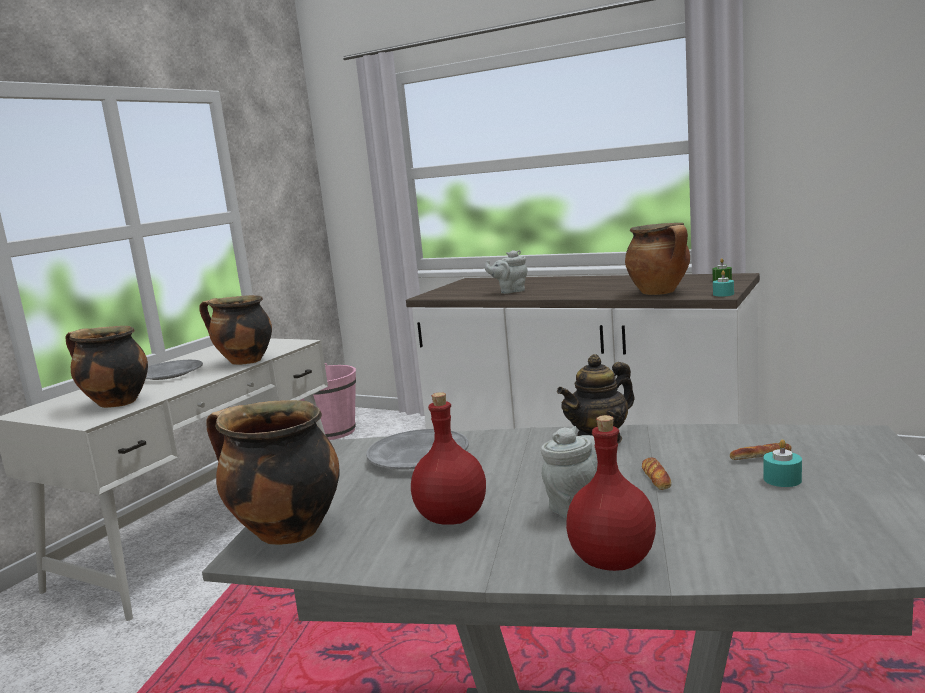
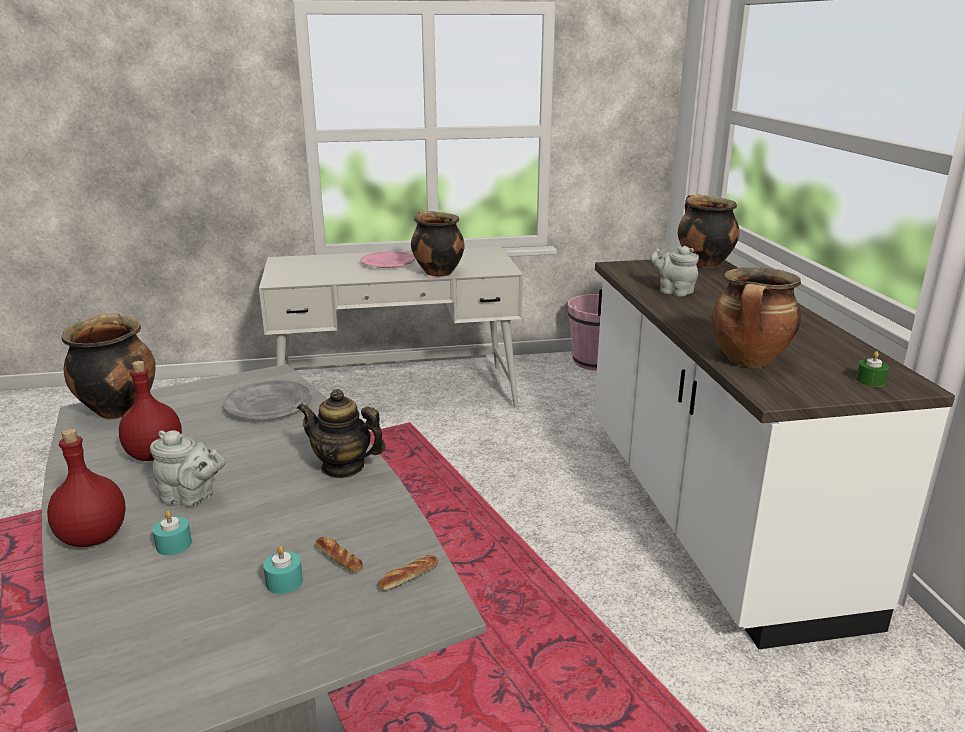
camera: 50 degrees right, 10 degrees up
cooking pot [66,326,148,408] -> cooking pot moved to [678,195,739,268]
grey plate [146,360,203,380] -> pink plate [361,251,415,268]
bread [642,457,672,490] -> bread moved to [378,555,438,591]
turquoise candle [713,271,734,296] -> turquoise candle moved to [152,511,192,555]

